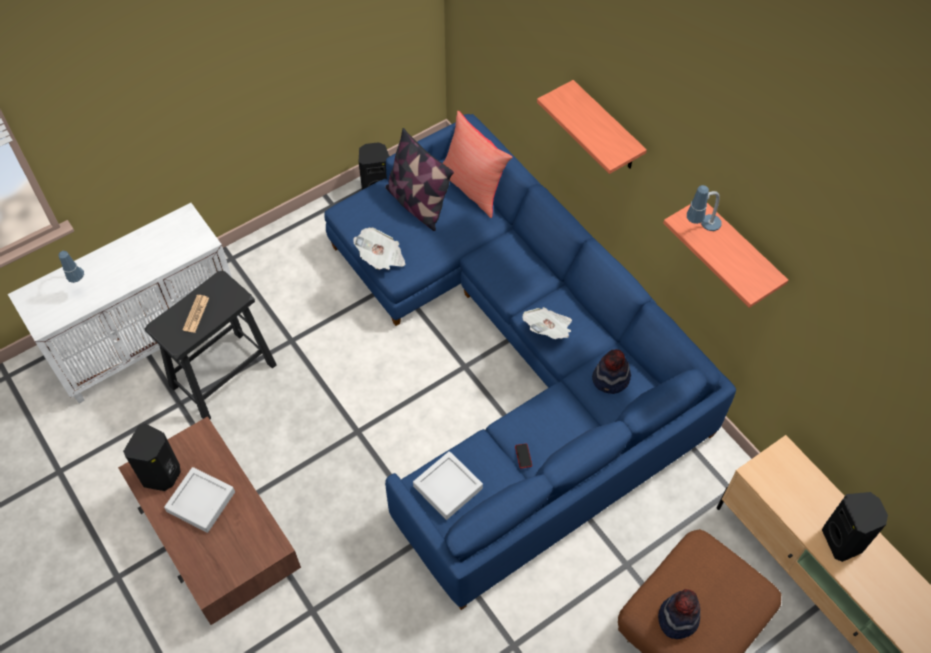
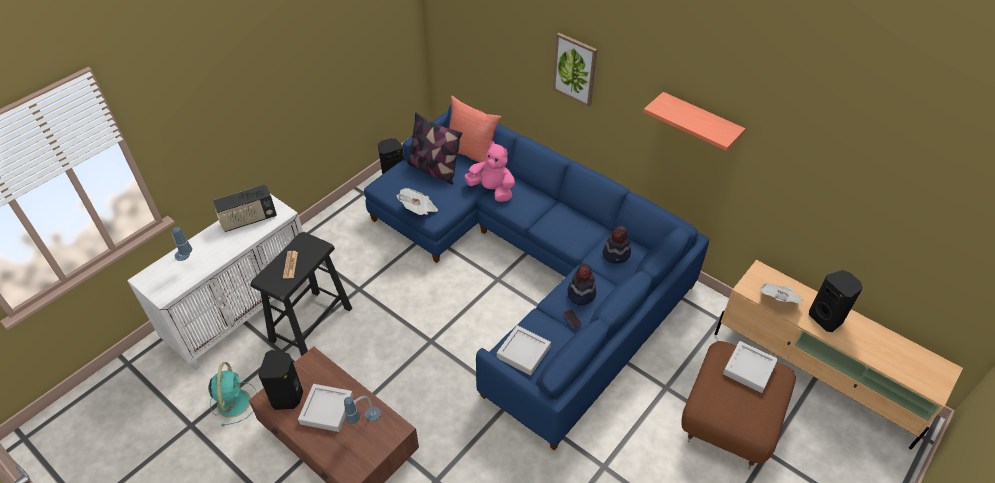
camera: 15 degrees left, 10 degrees down
newspaper [522,307,572,339] -> newspaper moved to [760,283,803,304]
shelf [537,80,647,174] -> picture [553,33,597,107]
hat [658,589,700,639] -> hat moved to [567,264,596,305]
table lamp [687,185,721,231] -> table lamp moved to [344,396,381,424]
none -> turquoise fan [208,362,257,426]
none -> radio [213,184,277,232]
none -> pink plush toy [464,141,515,202]
none -> grey tray [723,341,778,393]

